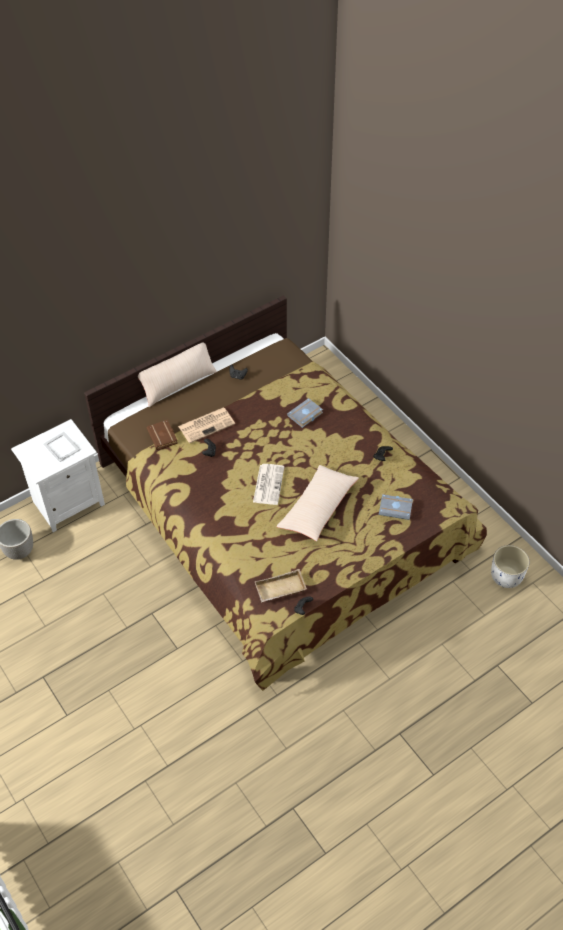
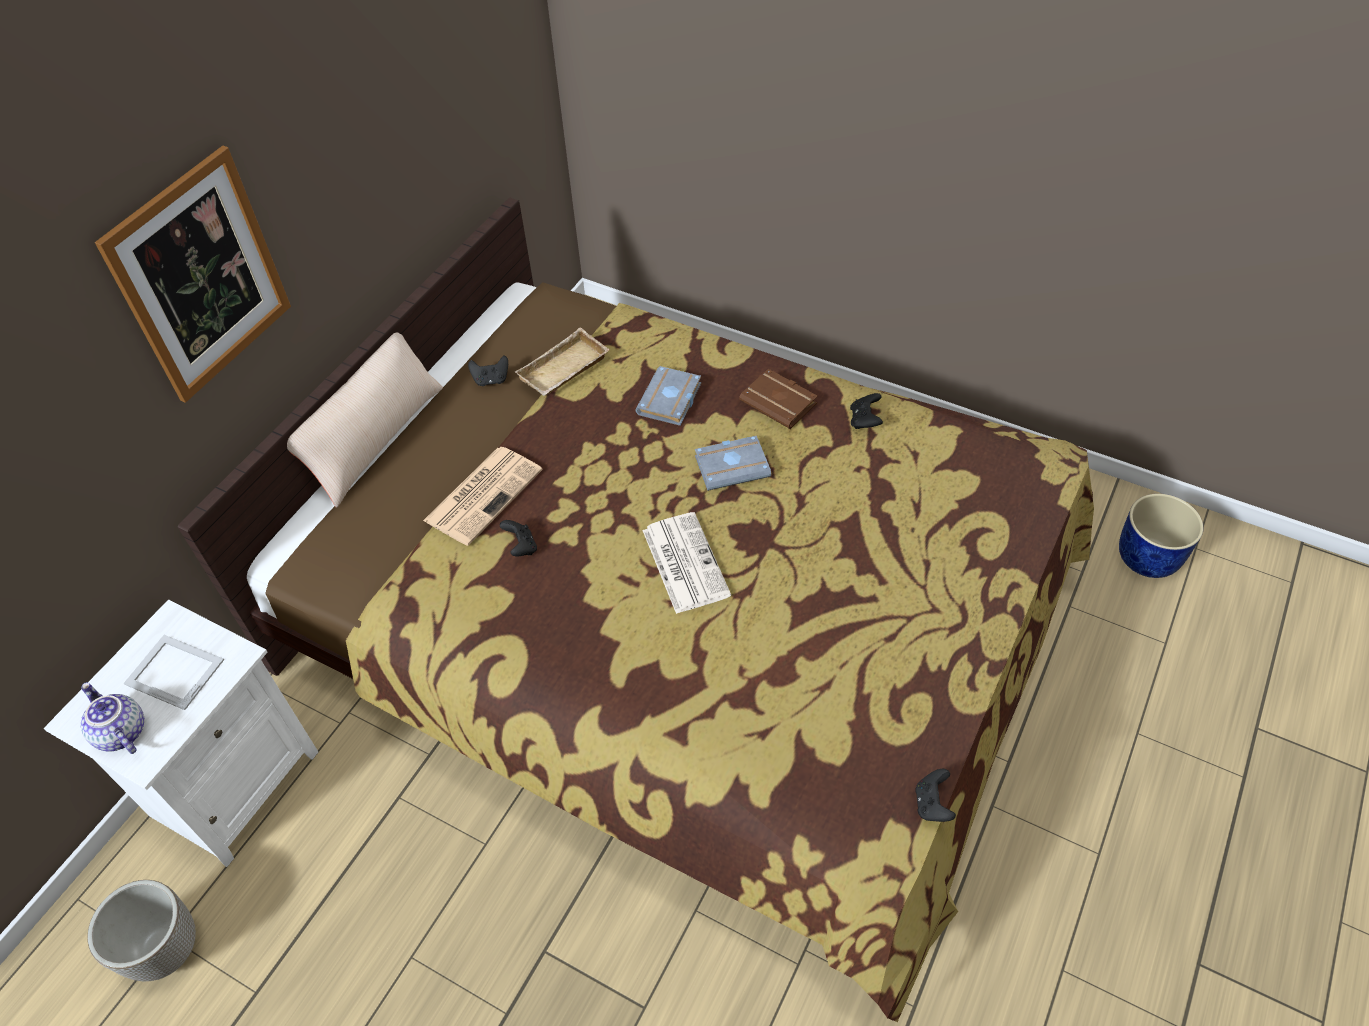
camera: 25 degrees left, 0 degrees up
brown book [147,420,178,450] -> brown book moved to [739,369,818,429]
beige tray [255,569,307,602] -> beige tray moved to [515,327,610,396]
beige pillow [276,465,359,541] -> none
grey book [379,494,413,520] -> grey book moved to [695,435,771,491]
white planter [491,545,529,588] -> blue planter [1119,494,1203,578]
none -> teapot [81,682,144,754]
none -> picture [95,146,291,403]

